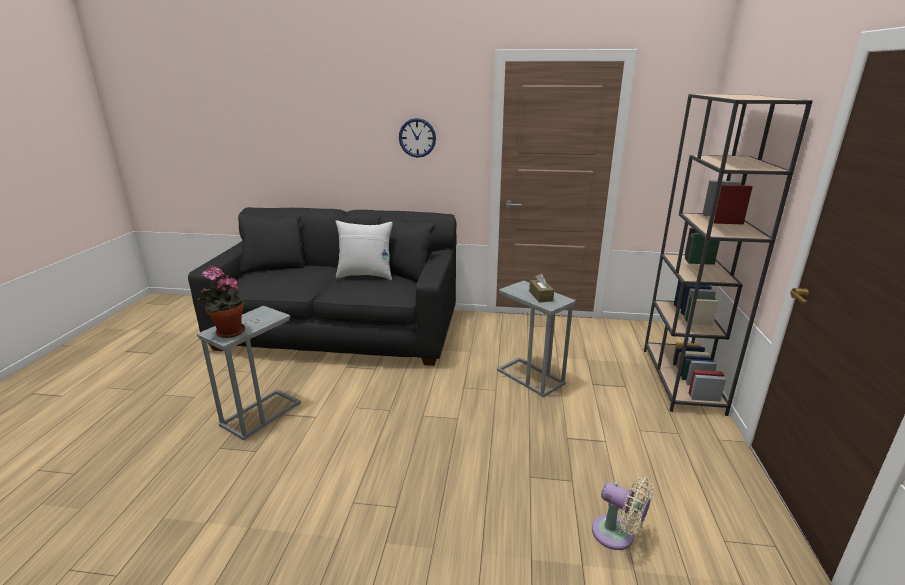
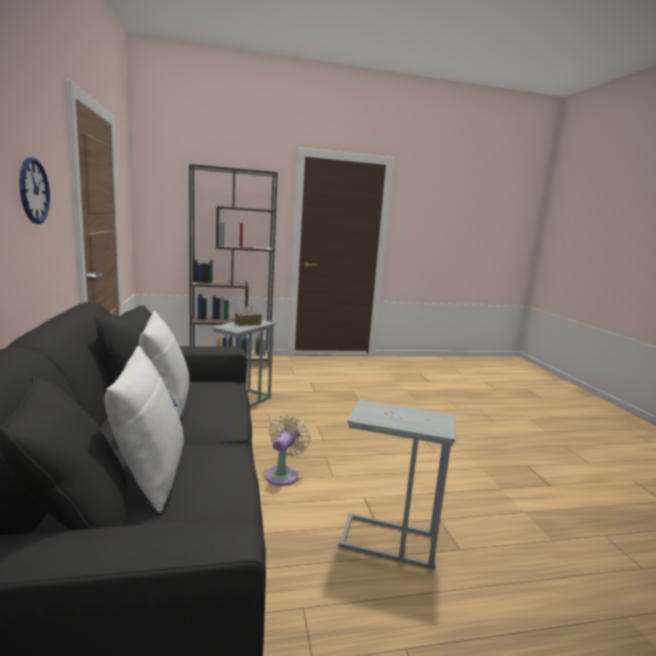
camera: 110 degrees left, 10 degrees down
potted plant [197,266,245,338] -> none
beige fan [592,477,654,550] -> beige fan moved to [266,415,310,486]
none -> grey pillow [105,346,184,513]

